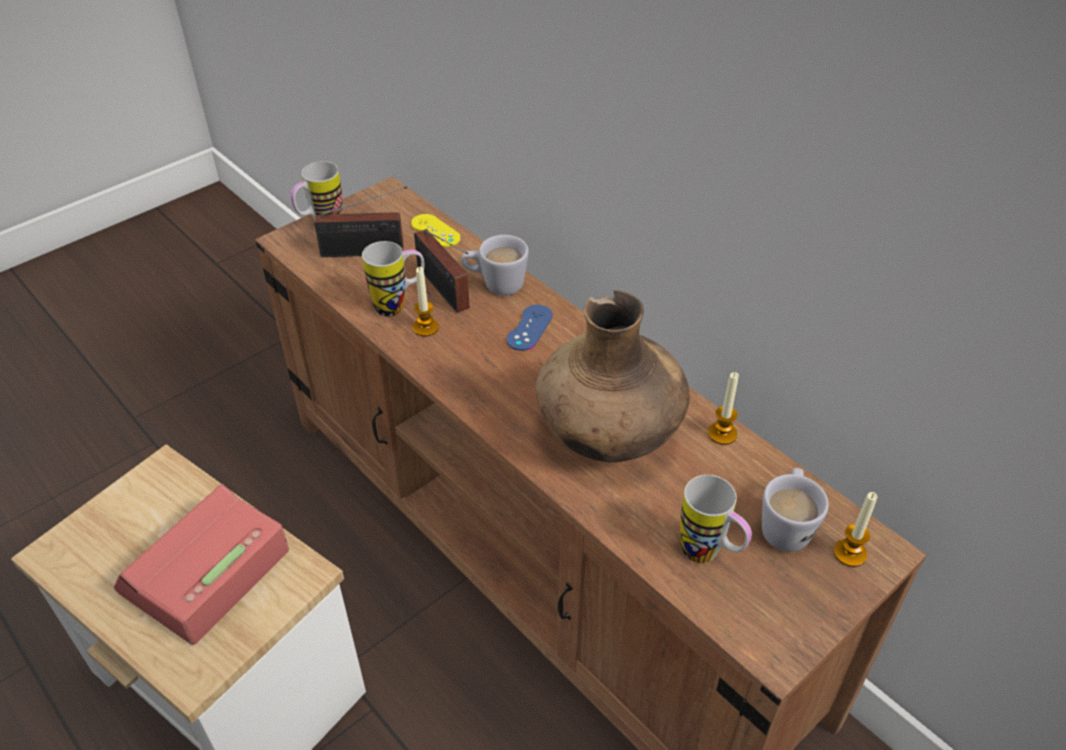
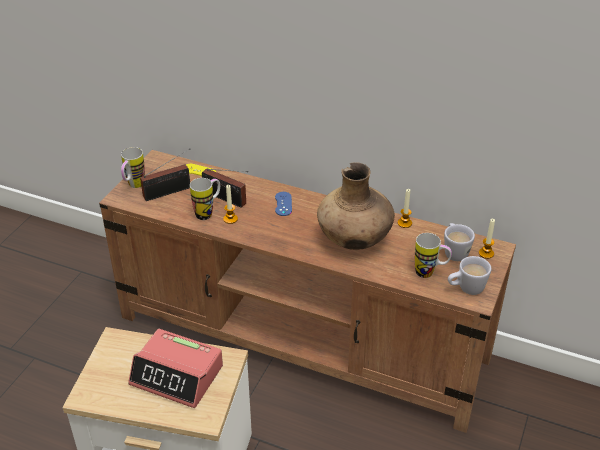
camera: 25 degrees left, 5 degrees down
alarm clock [114,484,289,645] -> alarm clock turned 75 degrees counterclockwise [128,329,223,408]
white mug [461,235,529,296] -> white mug moved to [448,256,491,295]

